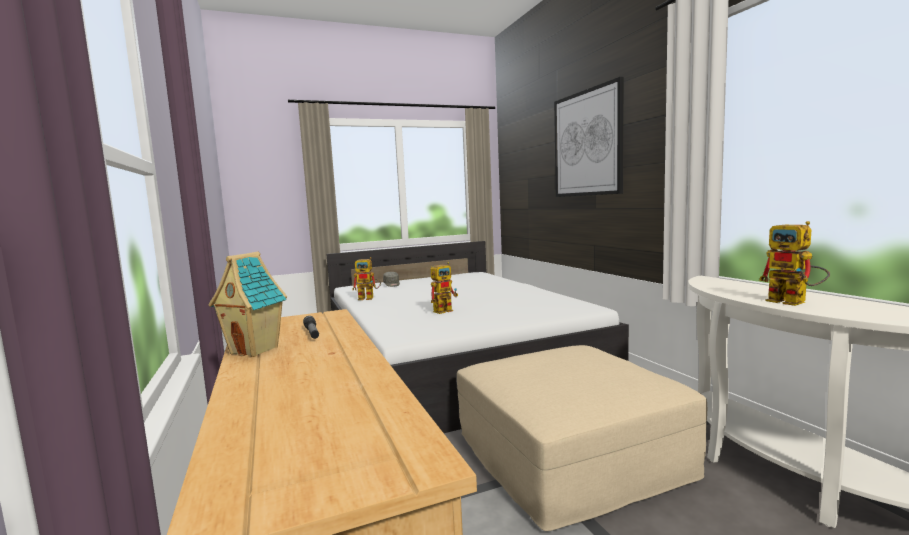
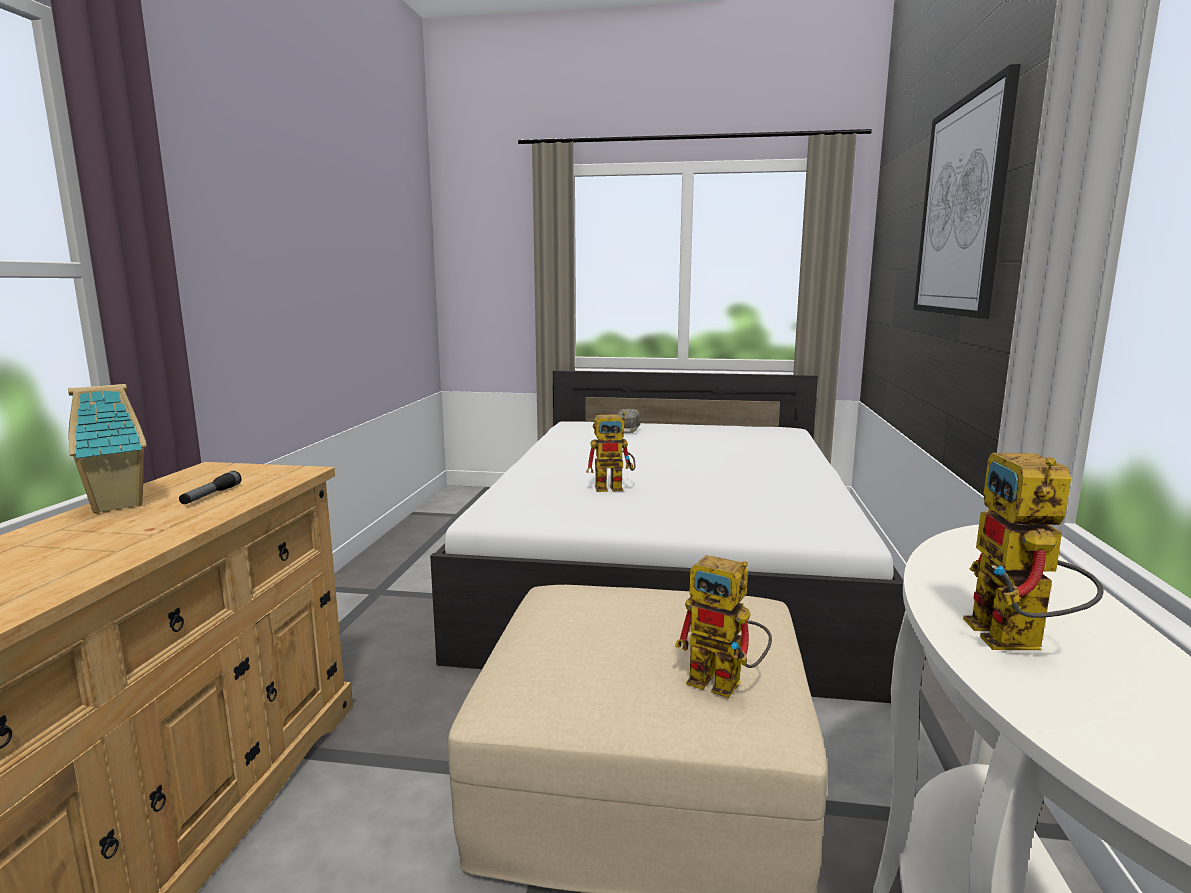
camera: 30 degrees right, 5 degrees up
toy robot [352,257,381,300] -> toy robot moved to [675,555,772,698]

